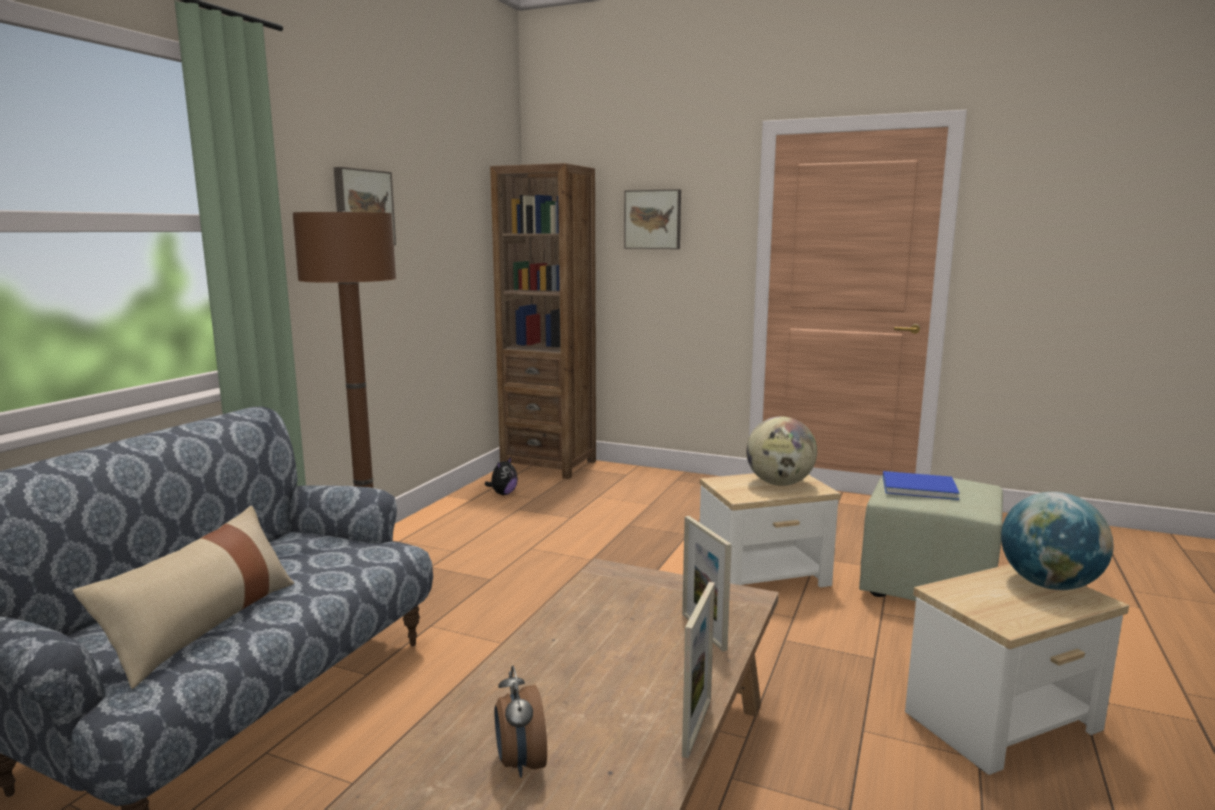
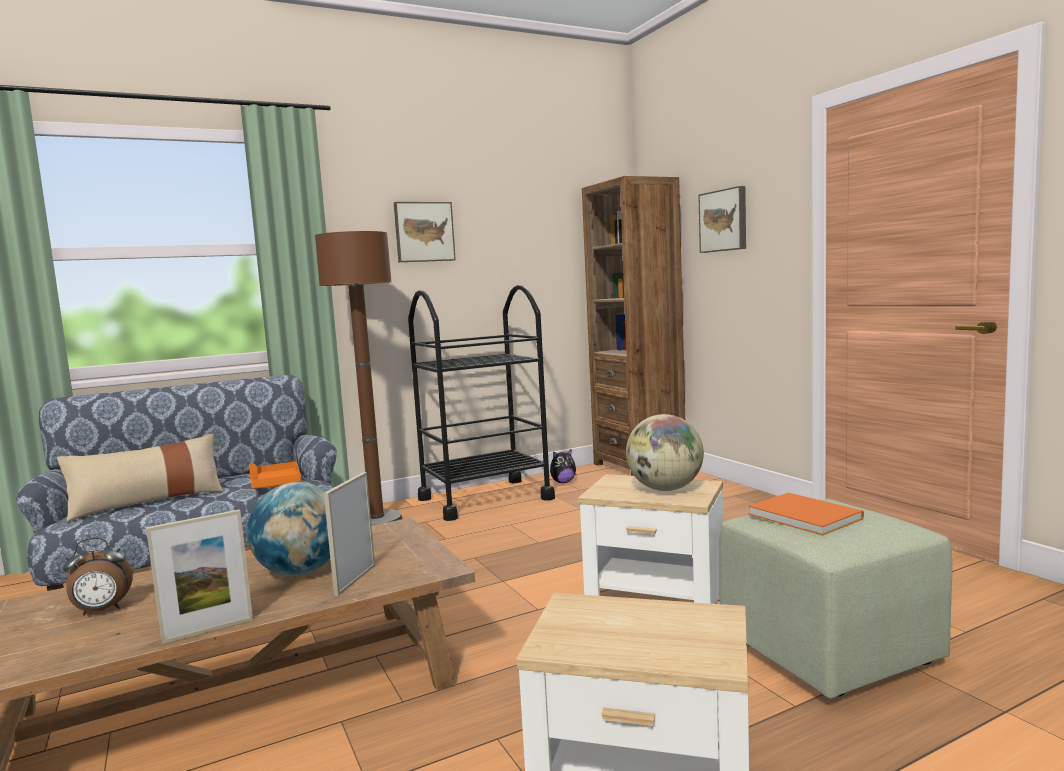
camera: 40 degrees right, 5 degrees down
alarm clock [495,666,547,778] -> alarm clock turned 135 degrees counterclockwise [63,537,133,615]
blue book [883,471,960,500] -> orange book [748,493,864,536]
globe [1001,492,1114,590] -> globe moved to [247,482,330,576]
none -> orange tray [249,461,302,489]
none -> black cart [408,285,555,521]

